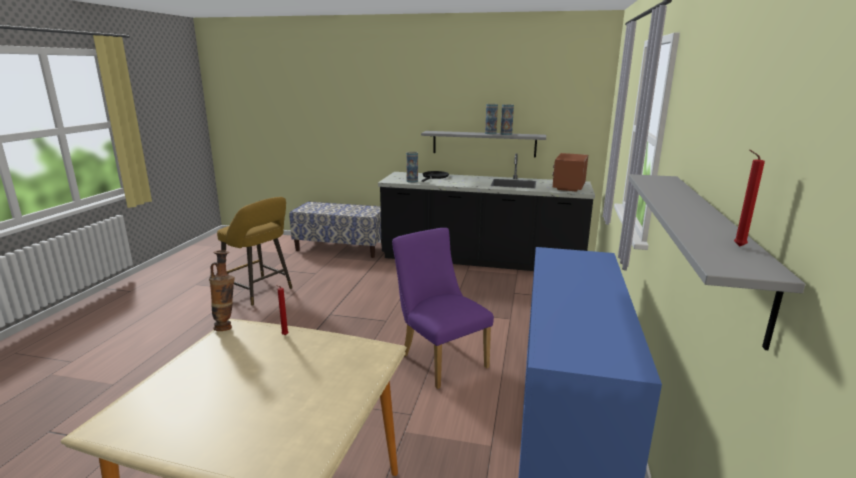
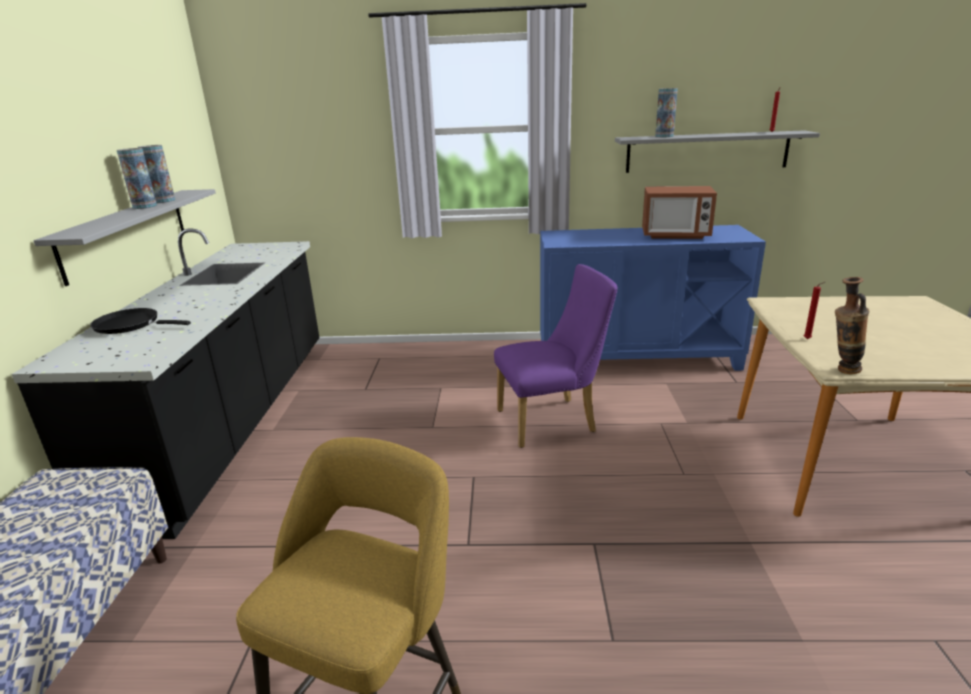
camera: 100 degrees left, 5 degrees up
purple chair [392,228,494,389] -> purple chair turned 150 degrees counterclockwise [494,264,618,448]
vase [406,152,418,183] -> vase moved to [655,88,678,138]
microwave [552,153,588,192] -> microwave moved to [642,186,717,239]

